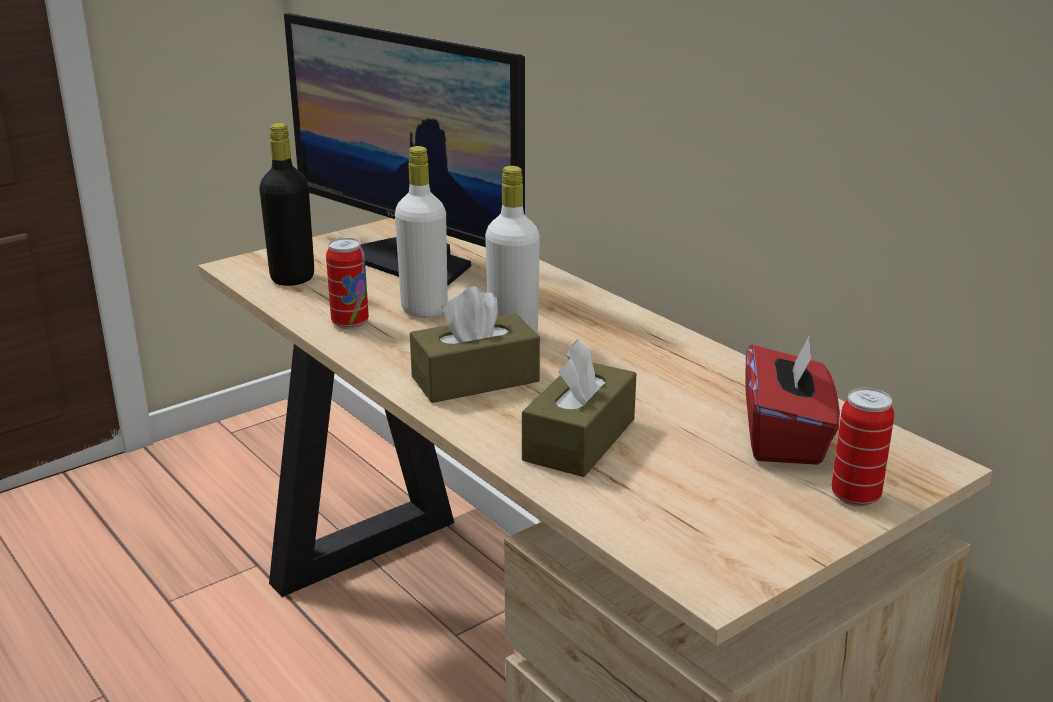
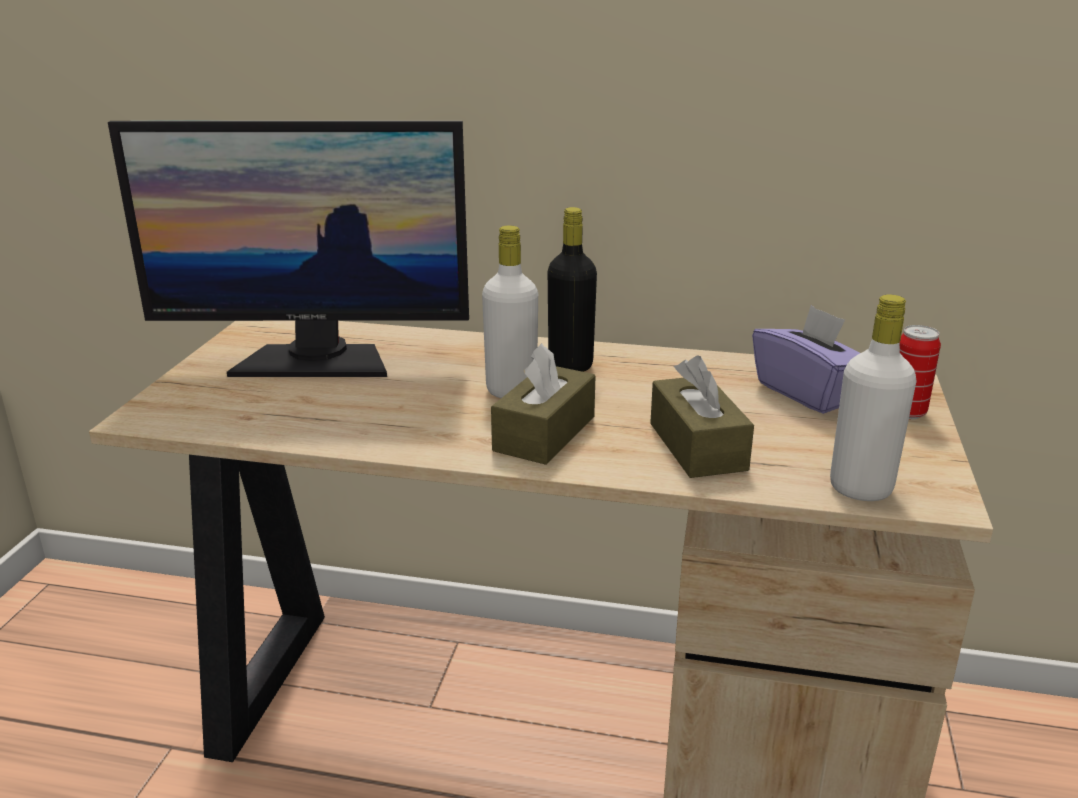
camera: 40 degrees left, 0 degrees up
black bottle [259,123,314,286] -> black bottle moved to [548,207,597,372]
can [326,238,369,329] -> none
white bottle [395,146,448,318] -> white bottle moved to [830,295,917,501]
red tissue box [745,335,840,465] -> purple tissue box [752,305,860,414]

